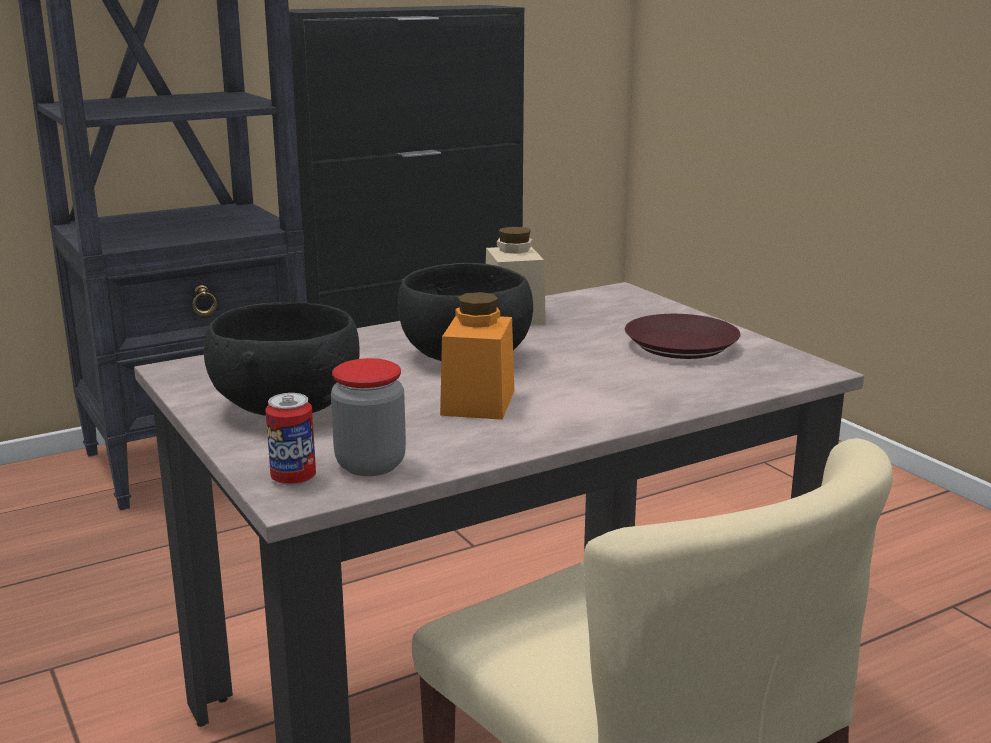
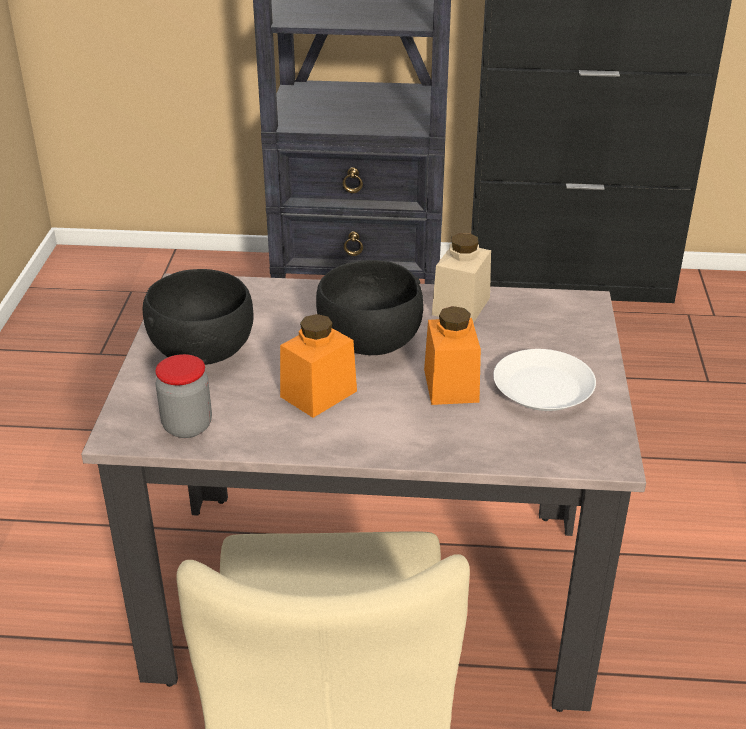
camera: 35 degrees right, 15 degrees up
can [265,393,316,486] -> none
brown plate [625,314,741,359] -> white plate [493,349,596,411]
none -> orange jar [424,306,481,405]

